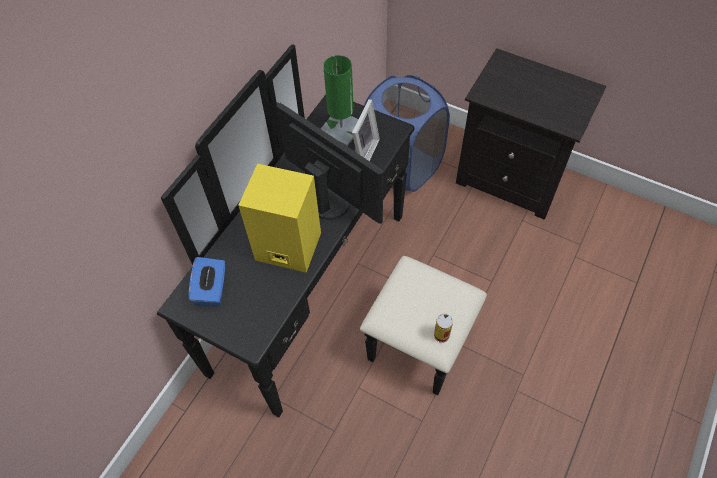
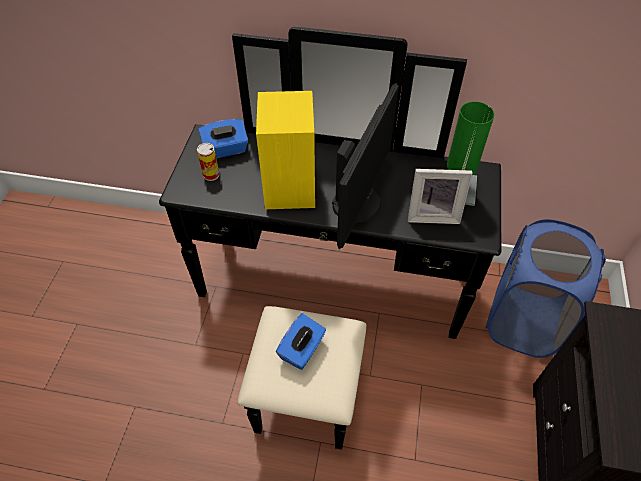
camera: 70 degrees right, 5 degrees down
can [434,313,453,343] -> can moved to [197,143,220,181]
none -> blue tissue box [276,313,326,370]

